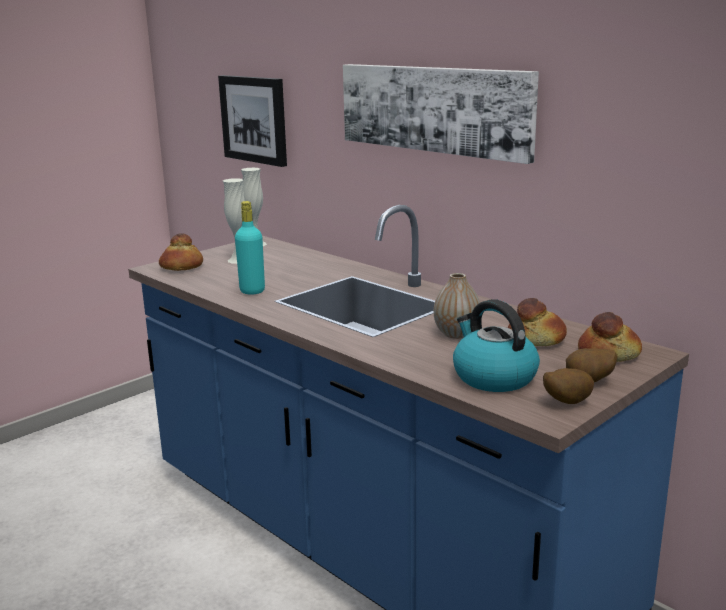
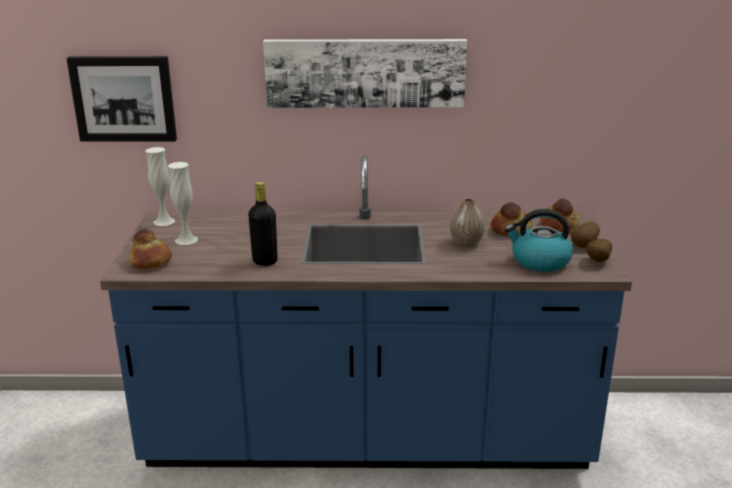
camera: 45 degrees left, 5 degrees up
turquoise bottle [235,201,265,294] -> black bottle [248,182,278,266]

